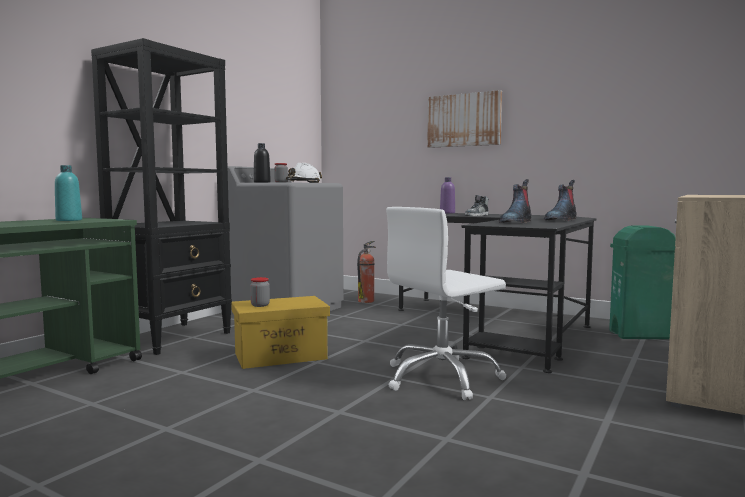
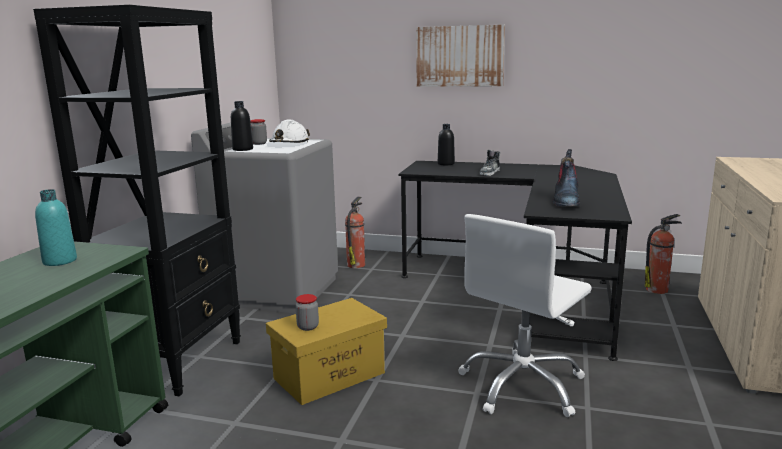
camera: 15 degrees left, 10 degrees up
purple bottle [440,177,455,214] -> black bottle [438,124,455,166]
boot [544,180,577,221] -> none
green trash can [609,226,676,339] -> fire extinguisher [645,214,682,294]

